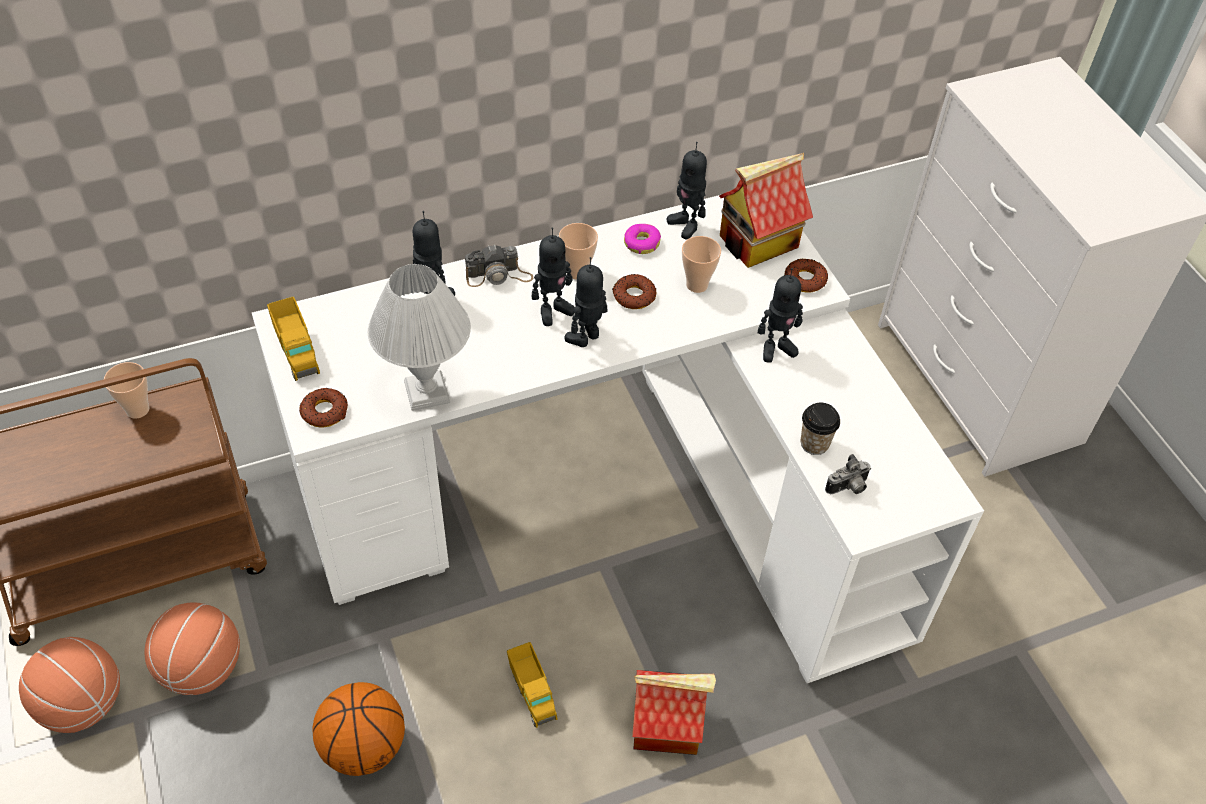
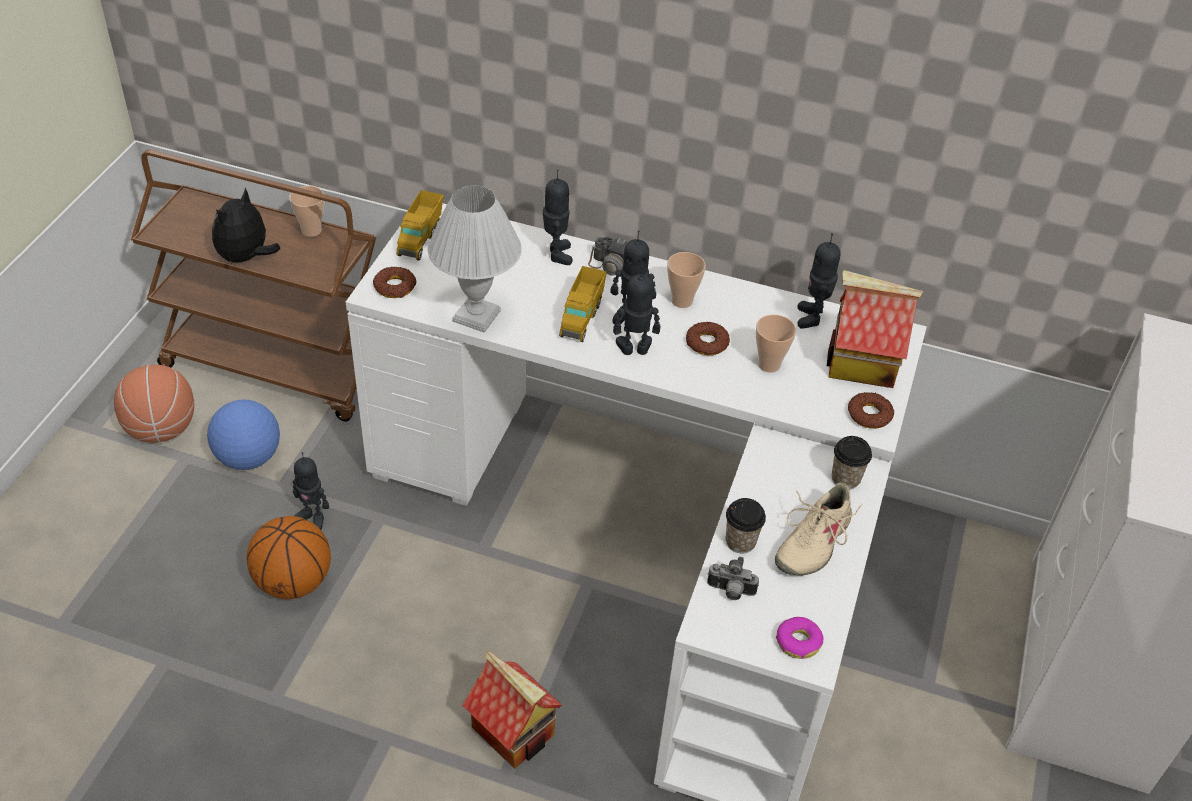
camera: 40 degrees right, 5 degrees down
basketball [145,602,240,695] -> football [207,400,280,470]
toy truck [507,642,558,728] -> toy truck moved to [559,266,607,342]
donut [624,224,661,254] -> donut moved to [776,617,823,659]
toy robot [758,268,803,363] -> toy robot moved to [293,452,329,530]
none -> plush toy [212,187,280,264]
none -> beige shoe [775,482,863,576]
none -> cup [832,436,872,489]

